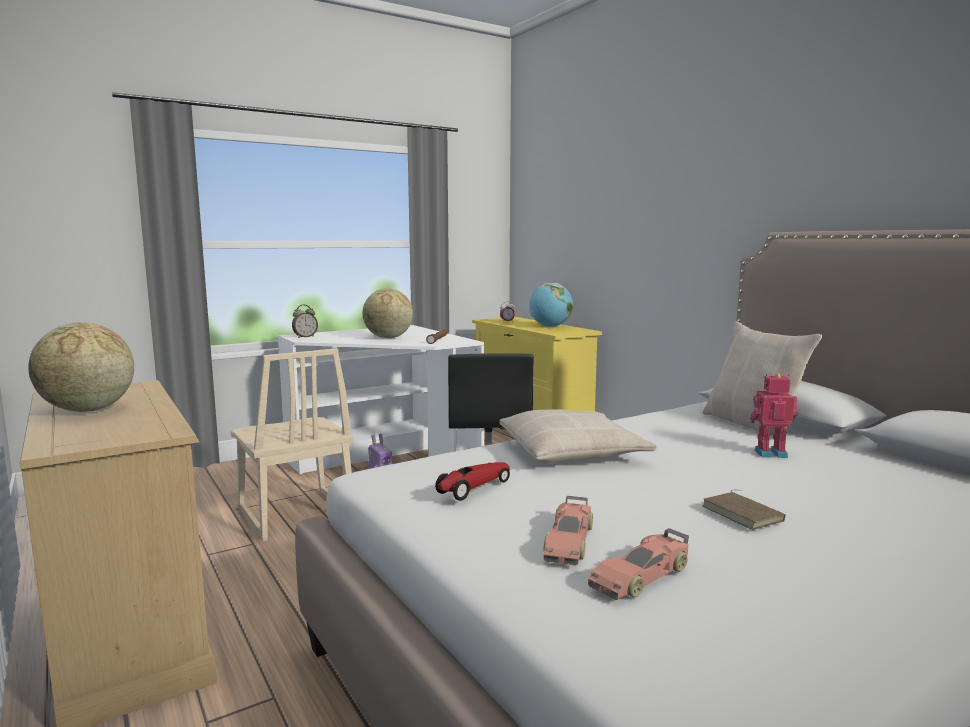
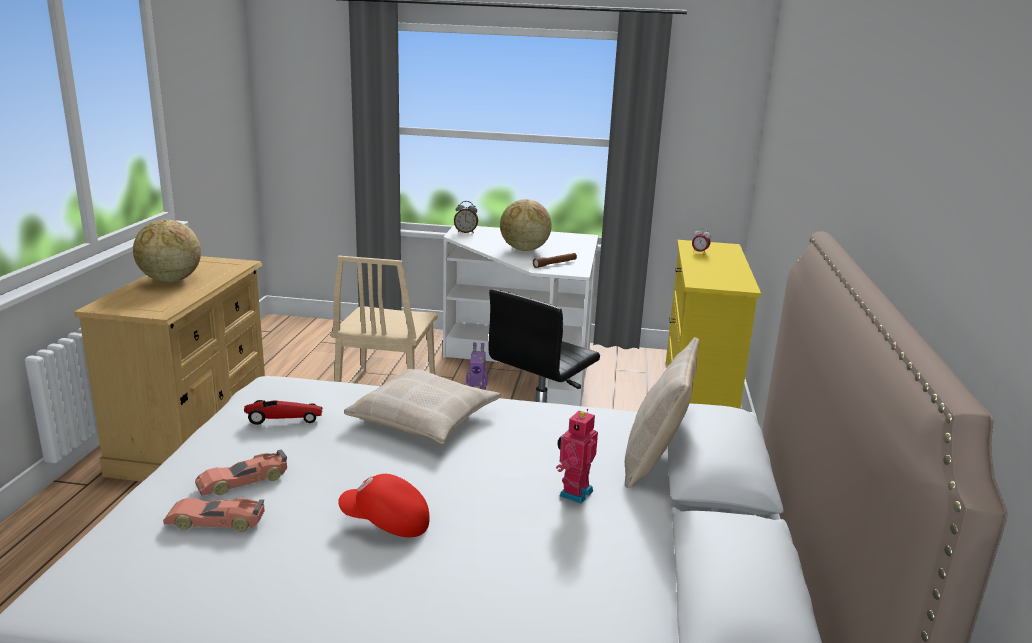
camera: 40 degrees right, 10 degrees up
globe [529,283,573,327] -> none
brown book [702,490,786,530] -> red cap [338,474,429,537]
toy robot [750,373,799,458] -> toy robot turned 105 degrees counterclockwise [556,409,598,504]

